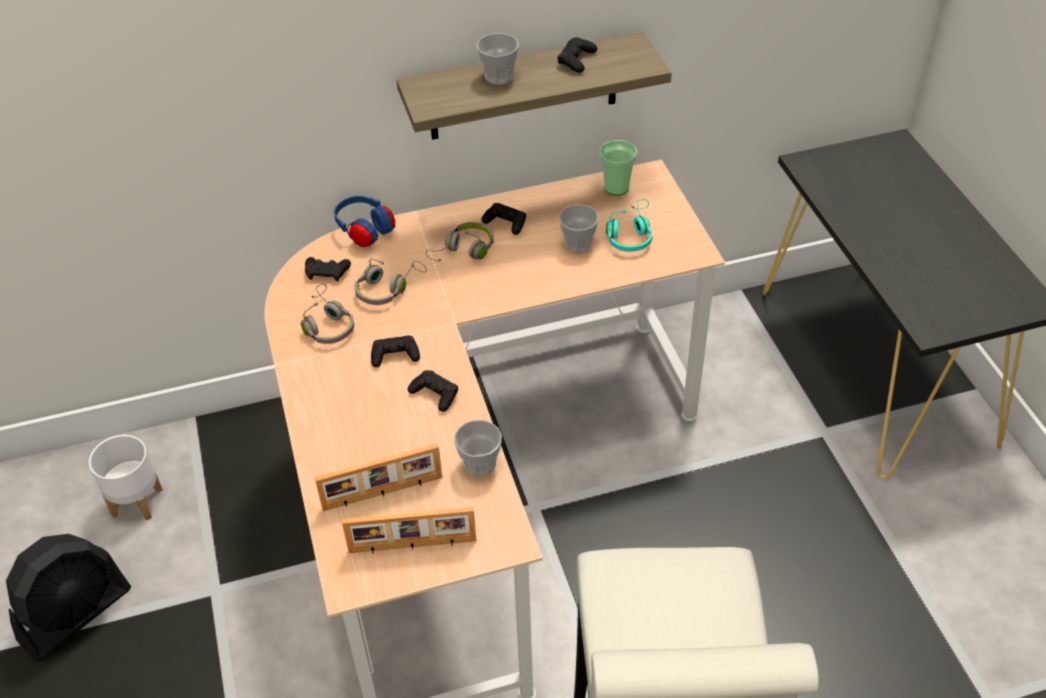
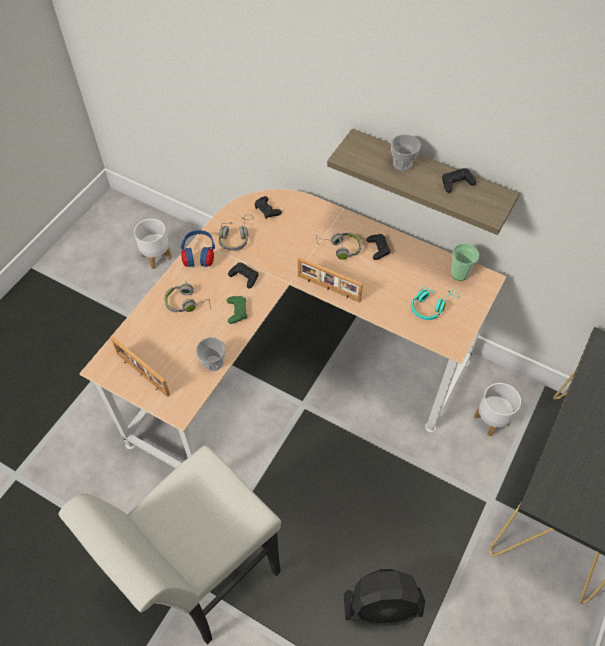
camera: 45 degrees right, 10 degrees up
black fan [6,534,131,662] -> black fan moved to [344,569,425,626]
picture frame [315,444,442,511] -> picture frame moved to [298,257,363,302]
blue headphones [334,196,395,247] -> blue headphones moved to [181,230,215,267]
grey headphones [355,258,427,305] -> grey headphones moved to [164,282,211,313]
black game controller [408,370,458,412] -> green game controller [226,296,247,324]
cup [559,204,599,253] -> none
none -> white planter [474,383,521,436]

